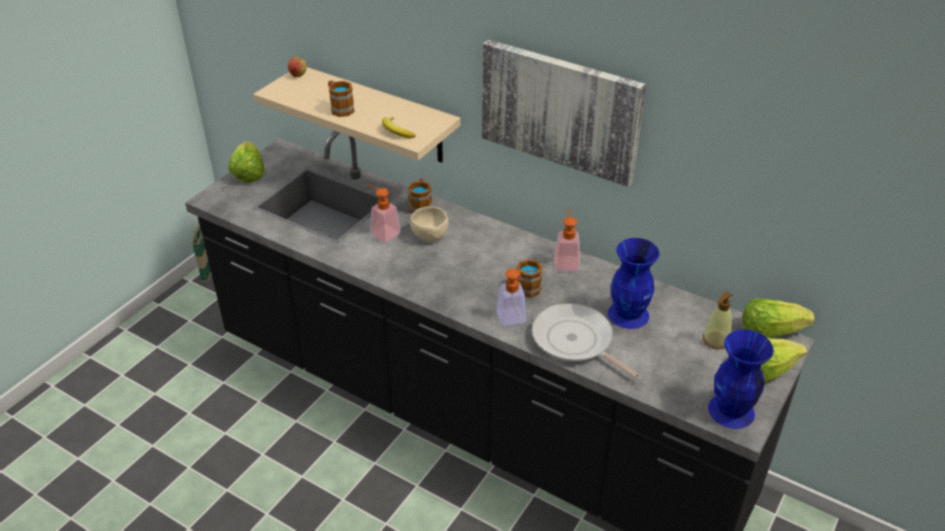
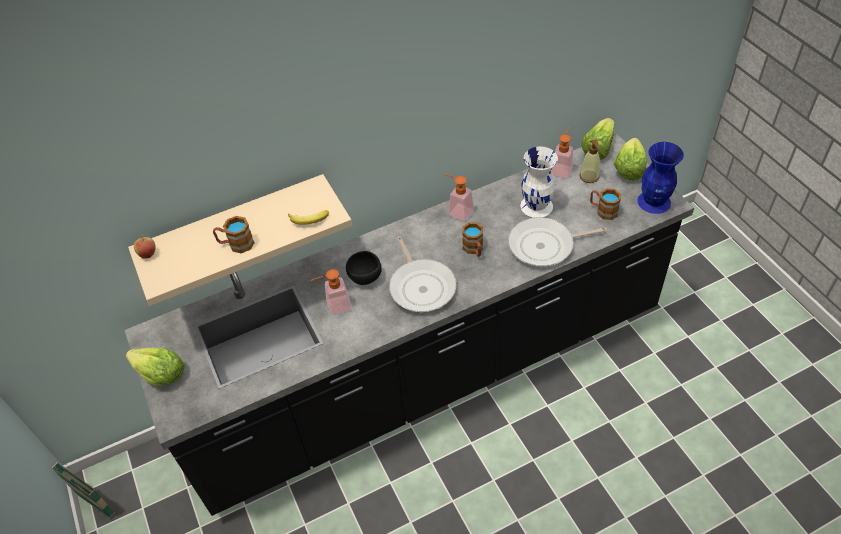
camera: 55 degrees left, 10 degrees up
mug [408,178,432,214] -> mug moved to [590,189,621,220]
beige bowl [411,206,449,242] -> black bowl [346,251,382,285]
picture [482,40,646,187] -> none
soap dispenser [496,269,538,326] -> soap dispenser moved to [551,126,573,179]
blue vase [608,238,660,329] -> white vase [521,146,558,218]
none -> frying pan [389,237,457,312]

